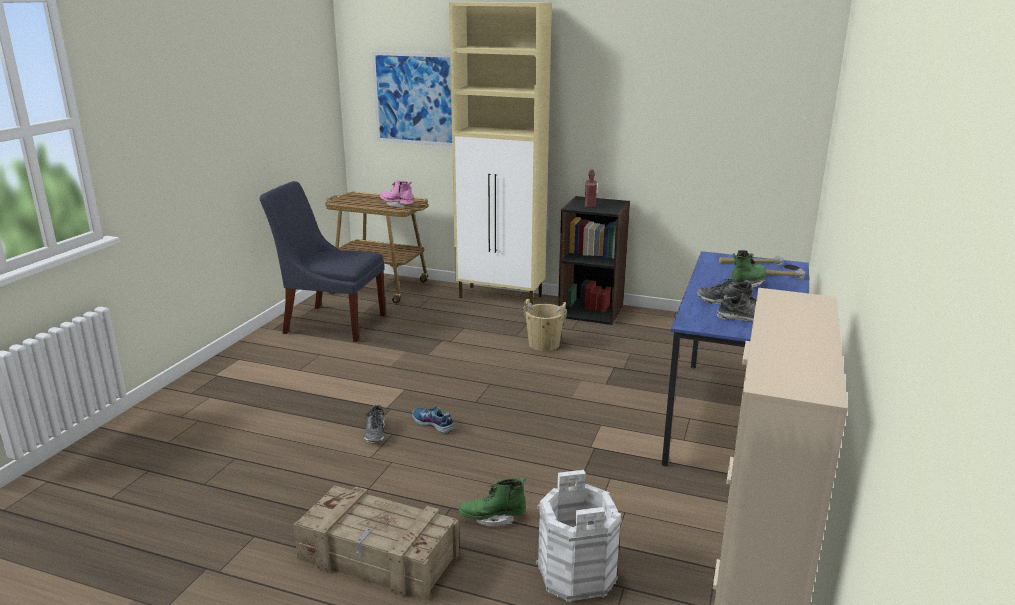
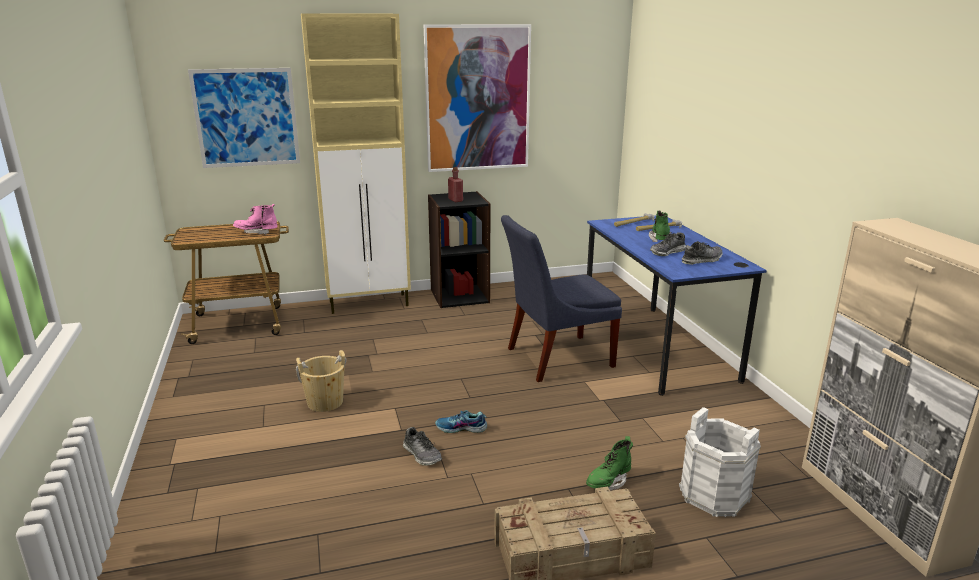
camera: 35 degrees left, 0 degrees up
blue chair [260,181,386,342] -> blue chair moved to [501,215,622,382]
beige bucket [524,299,567,351] -> beige bucket moved to [296,350,347,412]
none -> picture [424,24,531,172]

